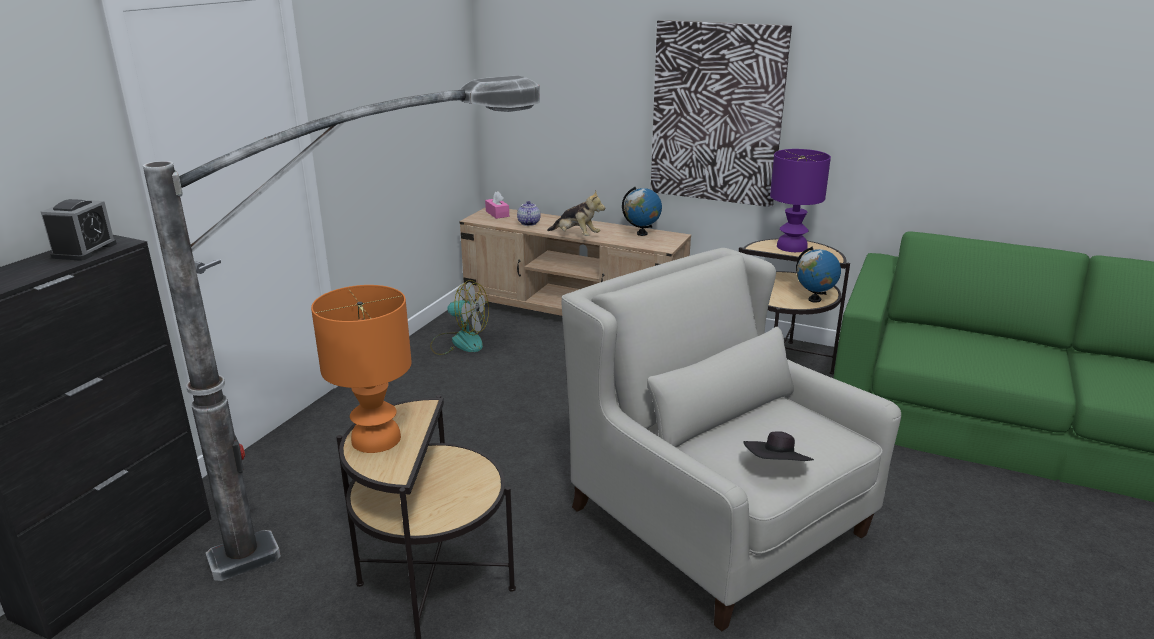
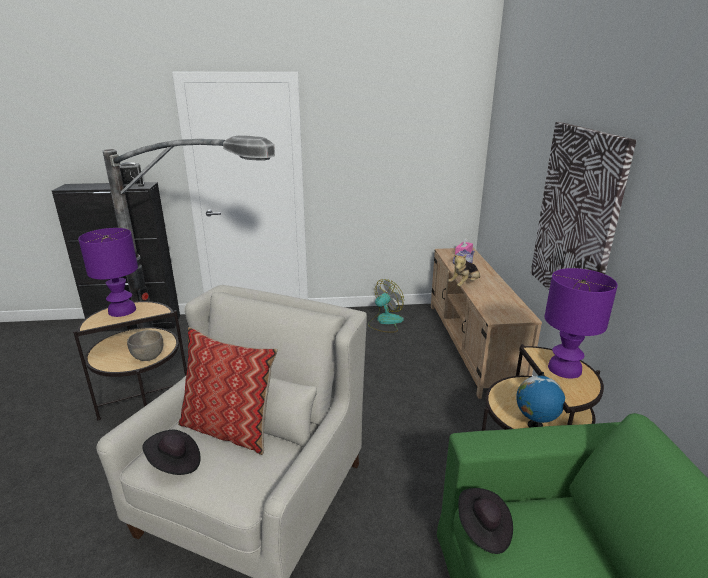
camera: 60 degrees right, 0 degrees up
orange table lamp [311,285,412,453] -> purple table lamp [78,228,138,317]
fan [430,280,489,355] -> fan turned 120 degrees counterclockwise [368,279,404,332]
plush toy [547,191,605,236] -> plush toy turned 45 degrees clockwise [448,254,480,287]
globe [622,187,662,236] -> none
none -> grey bowl [127,330,163,361]
none -> pillow [178,327,278,455]
none -> black hat [458,488,513,554]

